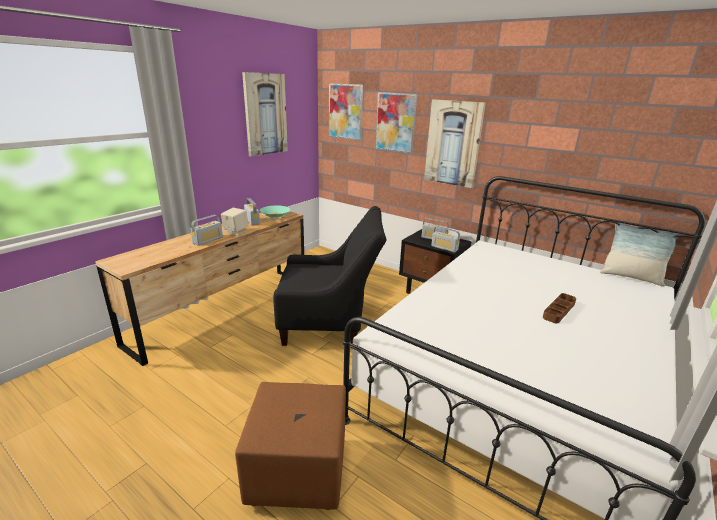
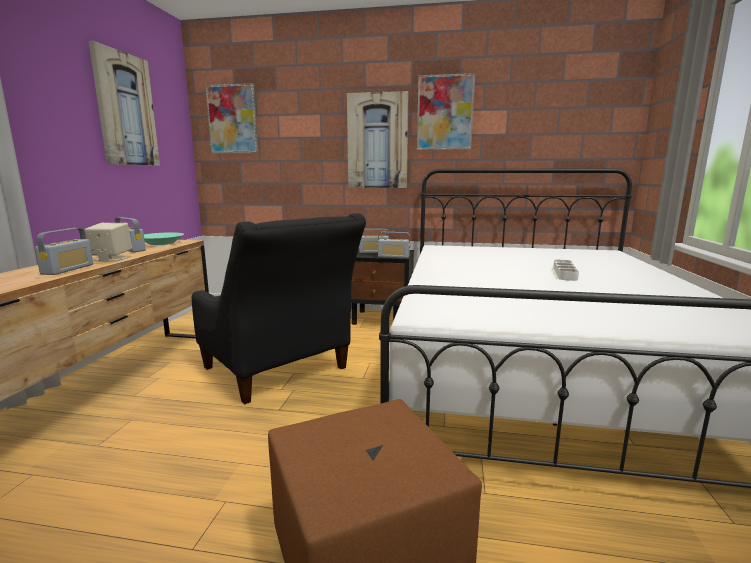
camera: 25 degrees left, 10 degrees down
black armchair [273,206,386,346] -> black armchair turned 75 degrees clockwise [192,213,366,404]
picture [375,92,417,154] -> picture moved to [417,73,475,150]
brown tray [543,293,576,323] -> white tray [553,259,579,281]
pillow [600,222,681,287] -> none

